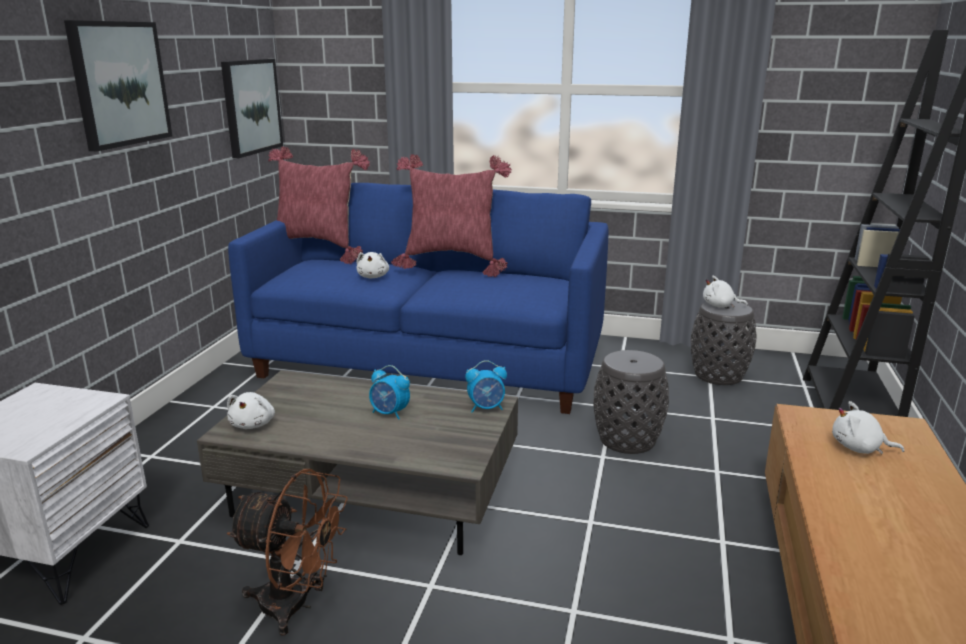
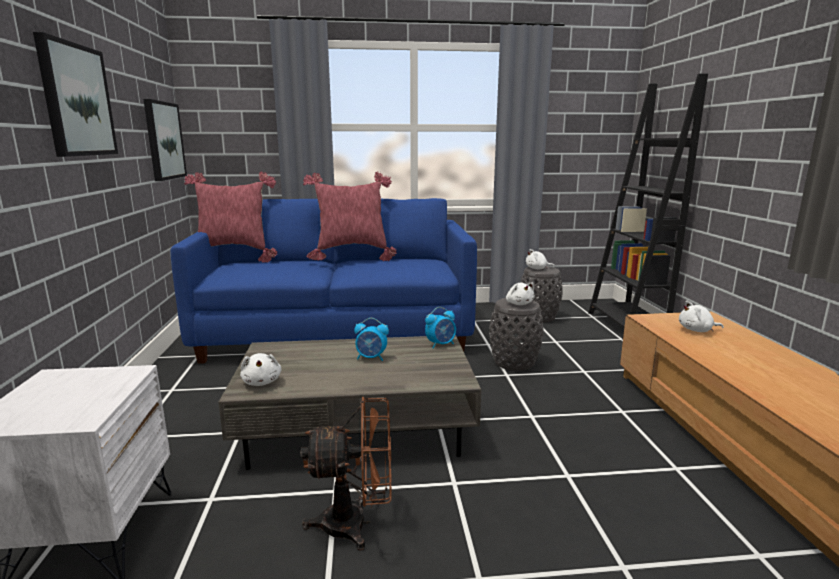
camera: 20 degrees left, 5 degrees down
white plush toy [357,252,389,278] -> white plush toy moved to [506,282,535,305]

